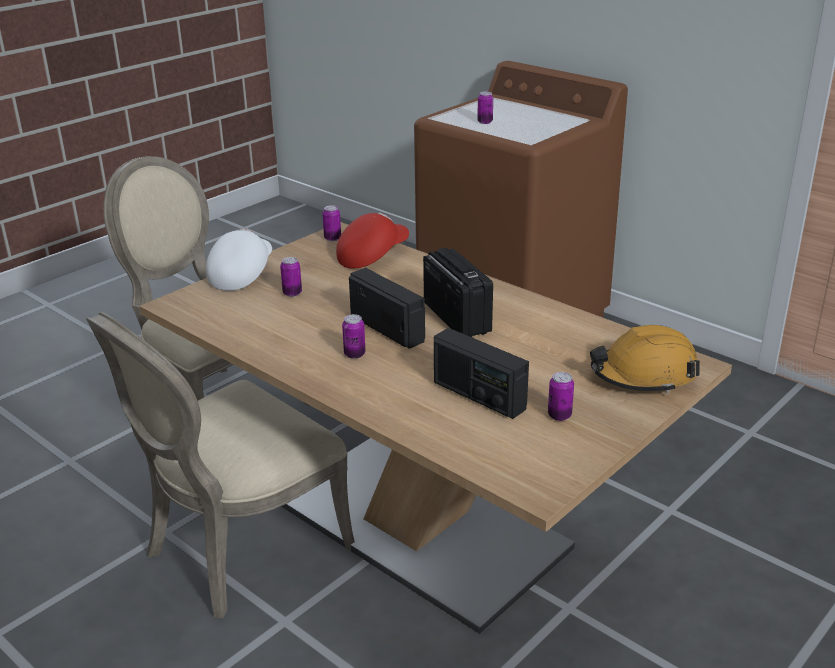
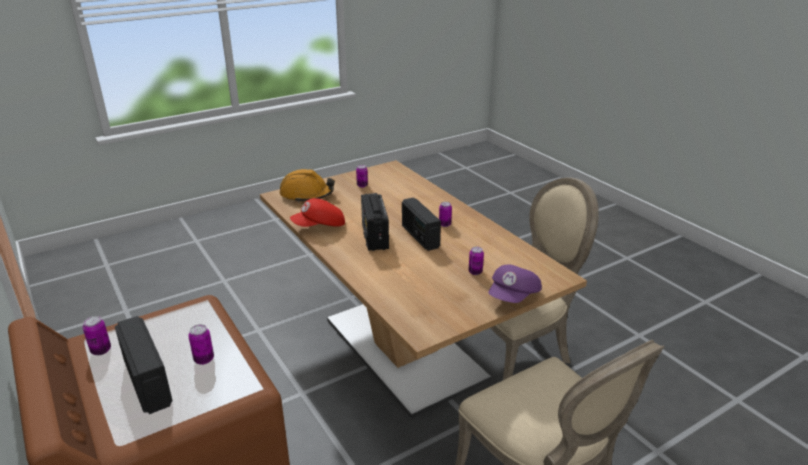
camera: 165 degrees left, 0 degrees up
white cap [206,229,272,291] -> purple cap [488,265,542,303]
can [322,205,341,241] -> can moved to [83,316,111,355]
red cap [336,212,409,269] -> red cap moved to [290,198,345,227]
radio [434,328,529,419] -> radio moved to [115,316,173,414]

